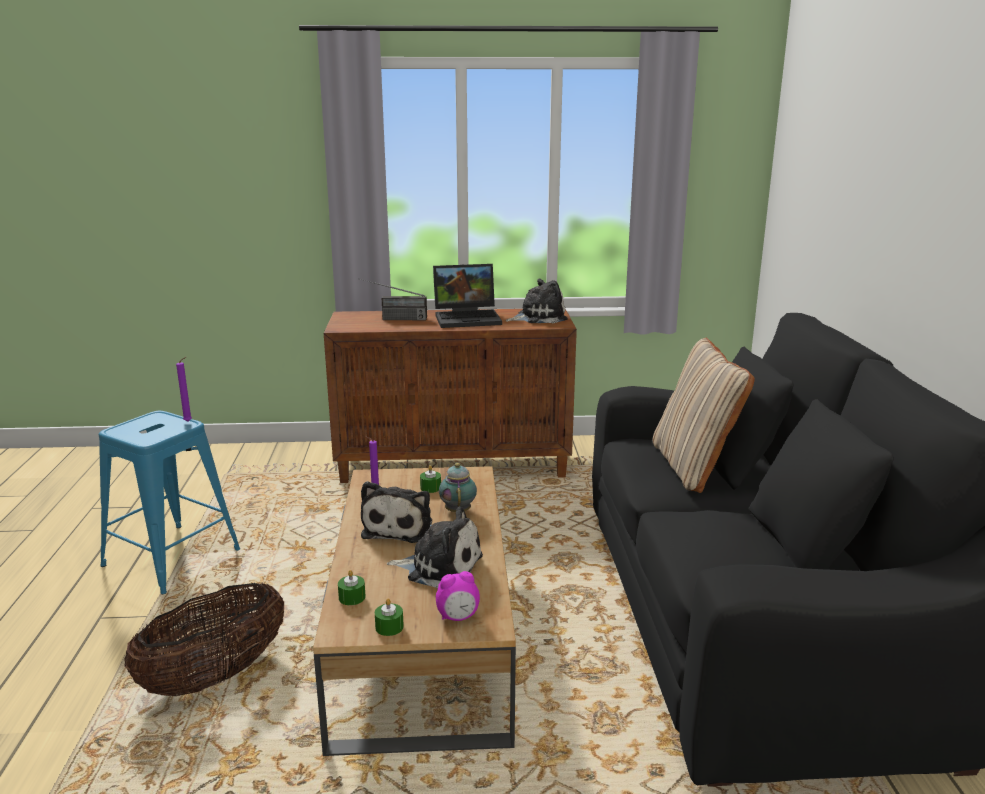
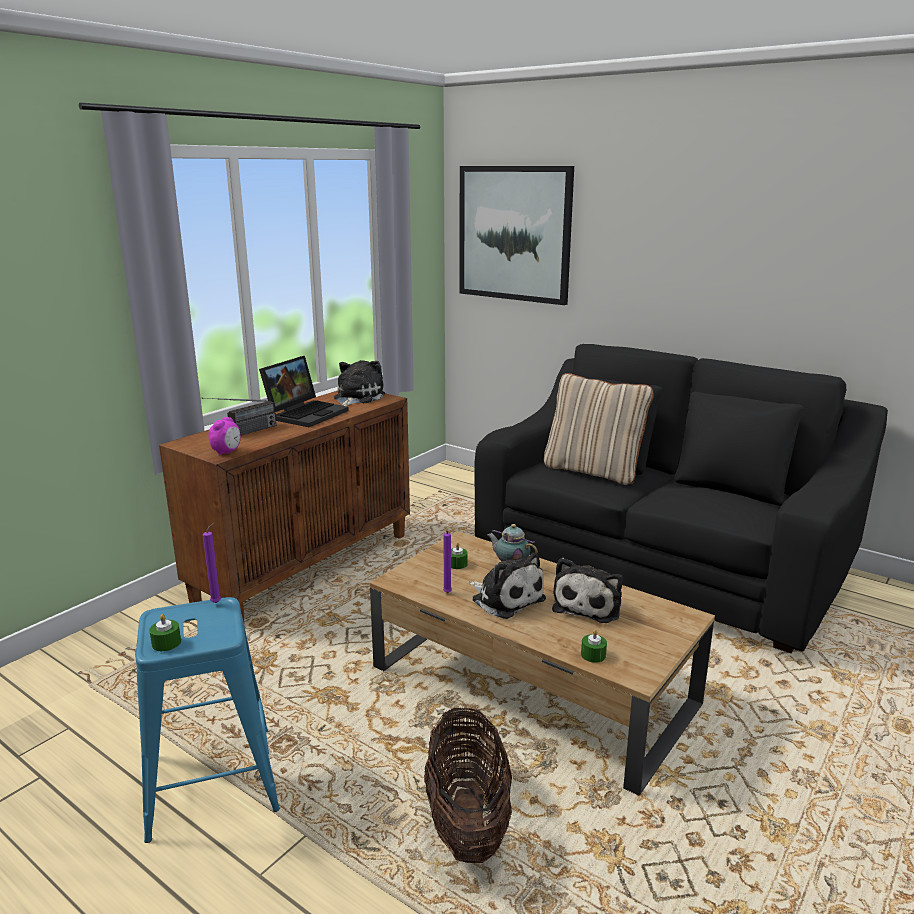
camera: 50 degrees left, 0 degrees up
green candle [375,598,404,636] -> green candle moved to [149,614,181,651]
plush toy [386,507,483,589] -> plush toy turned 150 degrees clockwise [552,558,623,623]
alarm clock [436,571,480,621] -> alarm clock moved to [209,417,241,456]
none -> picture [460,166,574,305]

